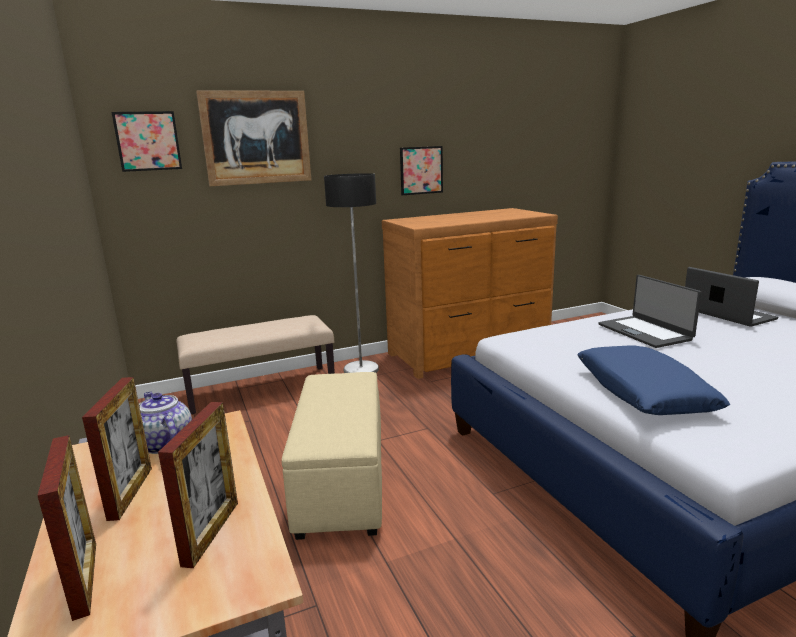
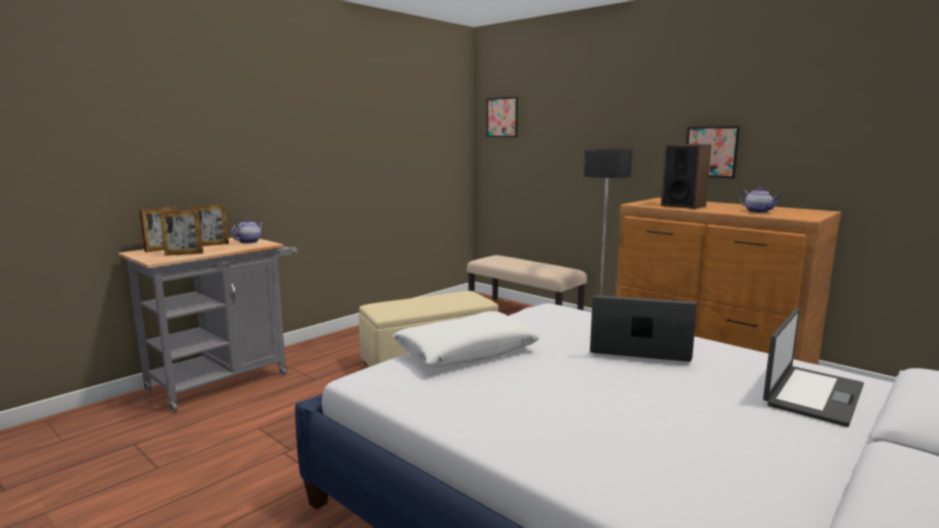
camera: 65 degrees right, 5 degrees down
picture [196,90,311,186] -> none
blue pillow [577,345,730,415] -> white pillow [393,311,539,368]
laptop [599,275,701,348] -> laptop turned 60 degrees clockwise [590,295,697,362]
none -> speaker [661,144,712,209]
none -> teapot [739,187,781,213]

